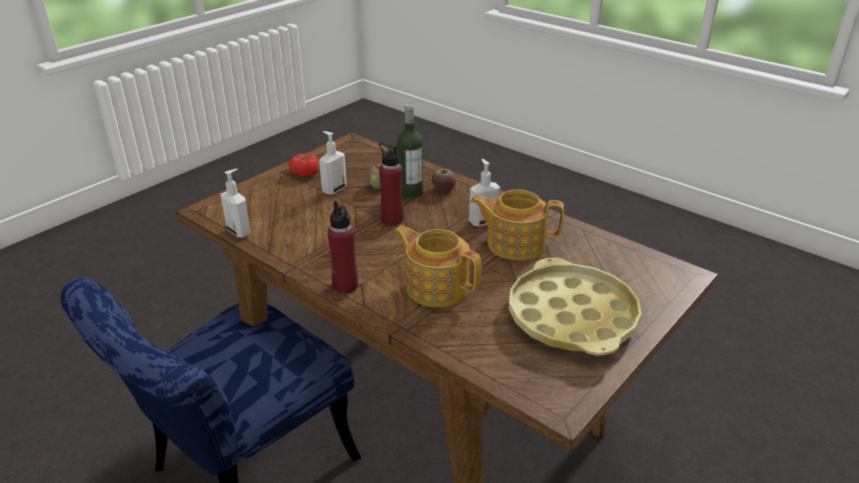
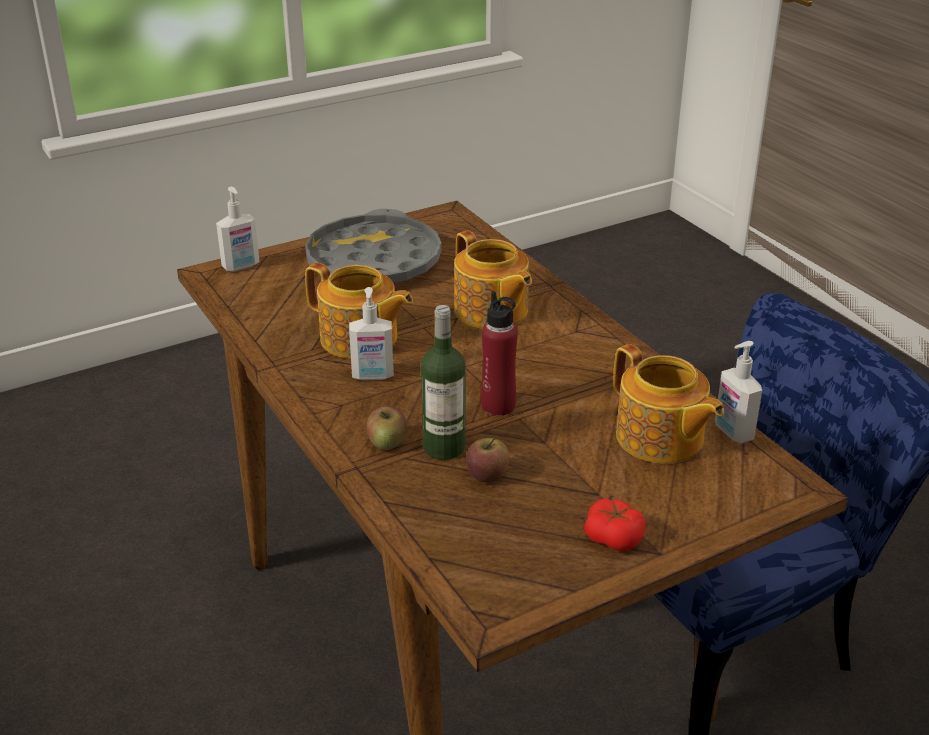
camera: 160 degrees left, 0 degrees up
soap dispenser [319,131,347,195] -> soap dispenser moved to [216,187,260,272]
red bottle [328,201,358,294] -> none
yellow tray [509,258,642,355] -> grey tray [305,209,442,283]
none -> teapot [613,344,724,464]

